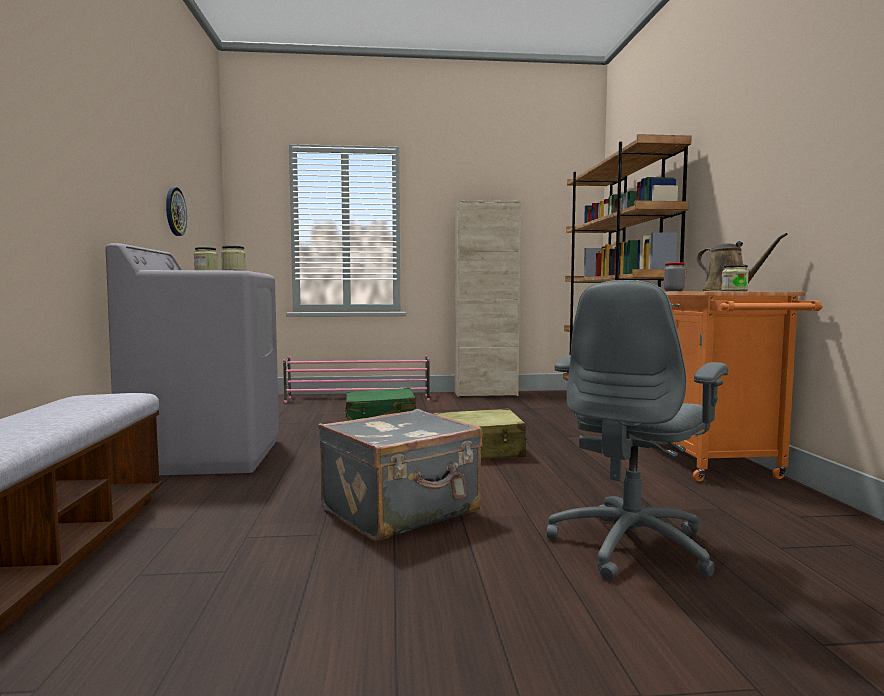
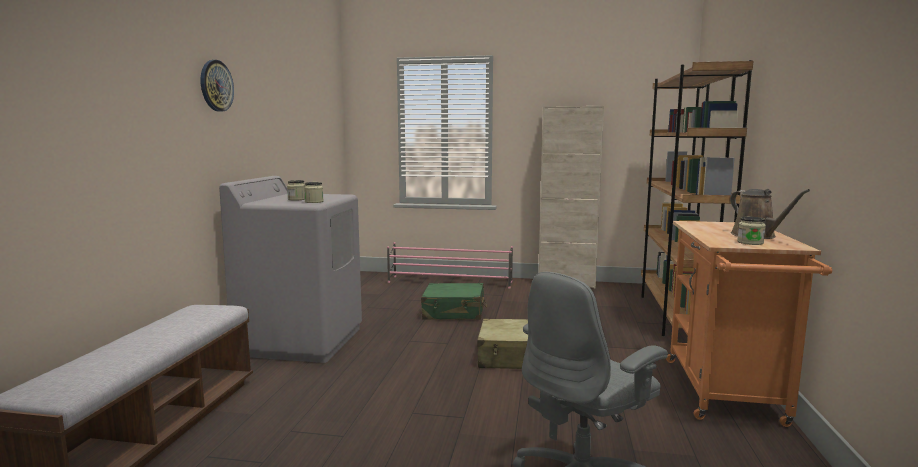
camera: 15 degrees right, 5 degrees up
wall clock [166,187,187,236] -> wall clock moved to [200,60,234,112]
grey suitcase [318,409,482,541] -> none
jar [664,262,685,291] -> none

